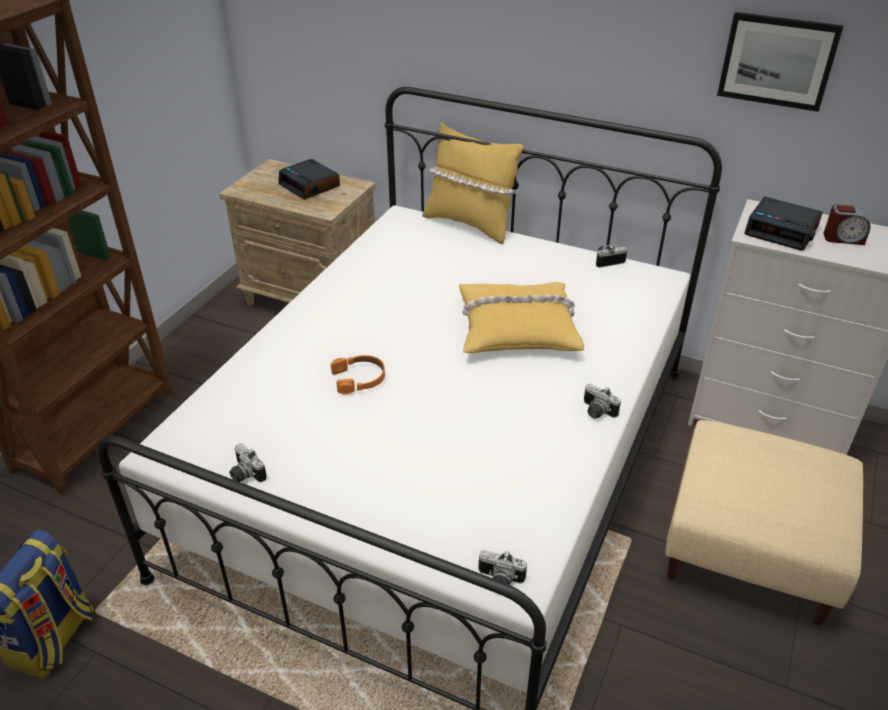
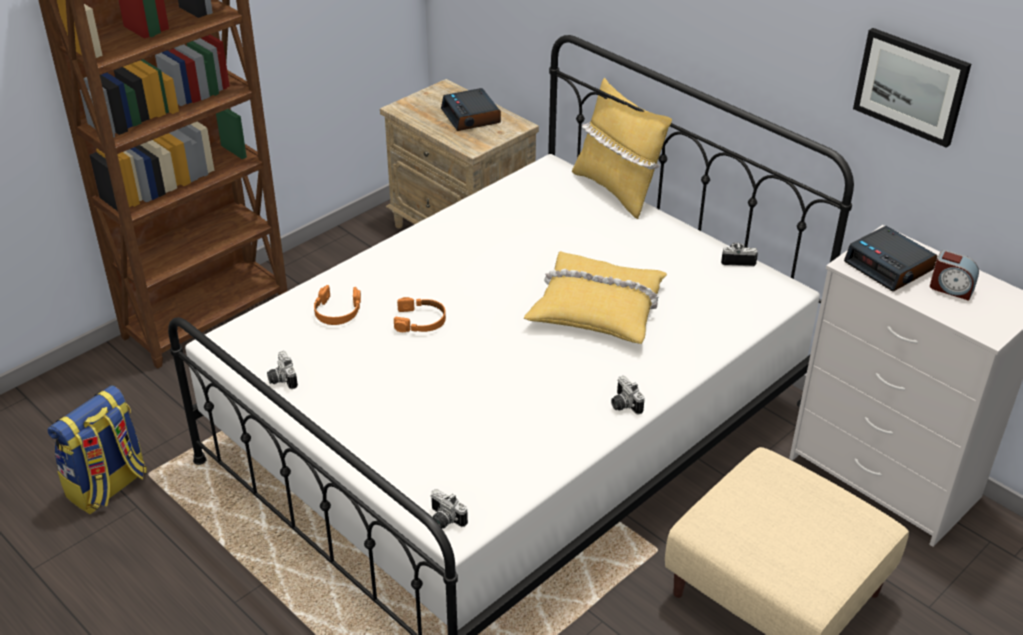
camera: 20 degrees right, 0 degrees up
none -> orange headphones [314,285,361,325]

